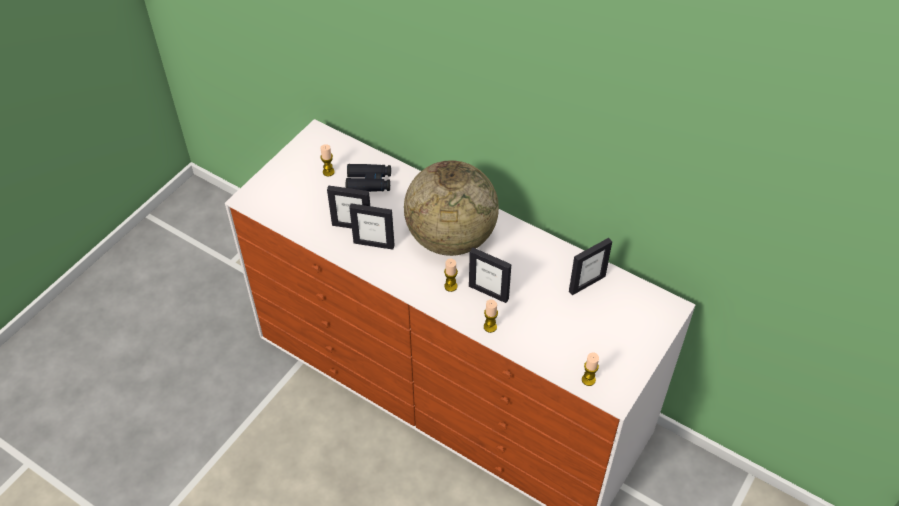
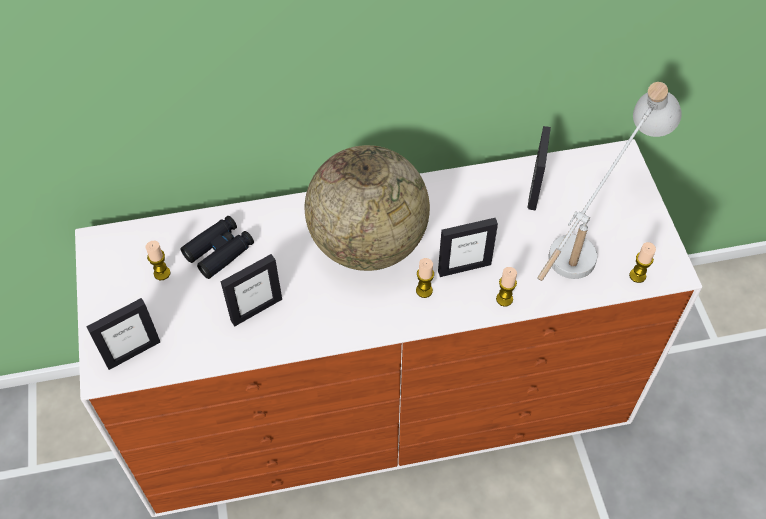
camera: 45 degrees left, 5 degrees up
picture frame [349,203,394,250] -> picture frame moved to [86,298,160,370]
none -> white table lamp [537,82,682,281]

